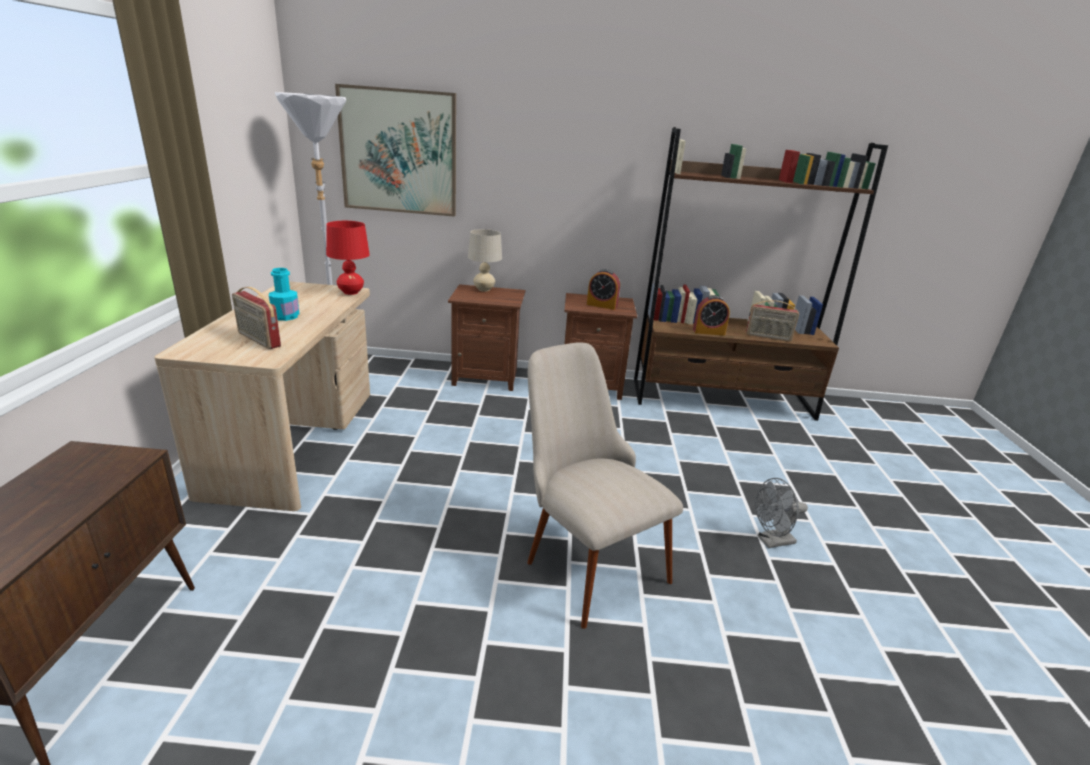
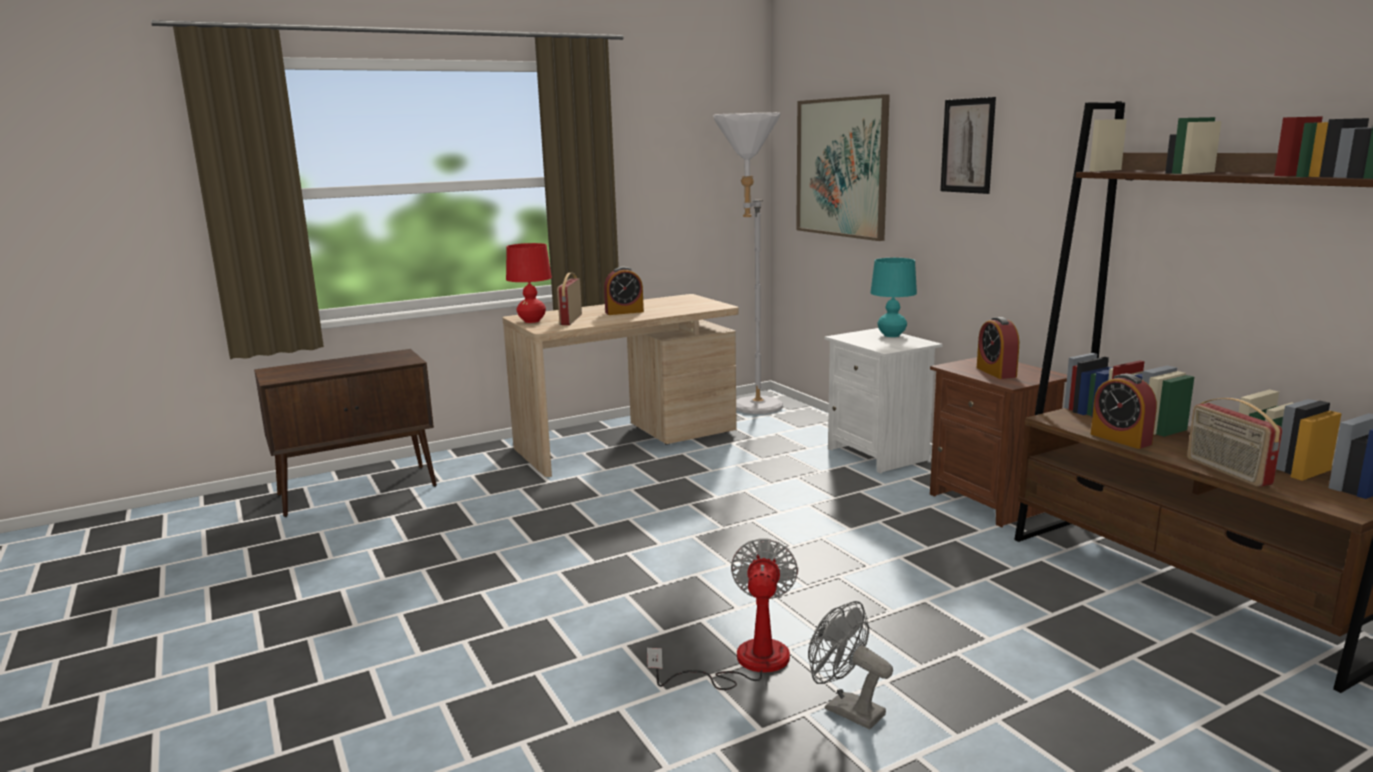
camera: 60 degrees right, 10 degrees down
turquoise bottle [269,268,299,321] -> alarm clock [604,267,644,315]
red table lamp [326,221,370,295] -> red table lamp moved to [506,243,552,323]
brown nightstand [448,284,525,391] -> white nightstand [825,328,943,473]
beige table lamp [468,229,502,292] -> turquoise table lamp [870,258,917,337]
beige chair [527,342,683,629] -> none
none -> fan [647,538,798,690]
none -> picture [940,97,996,194]

